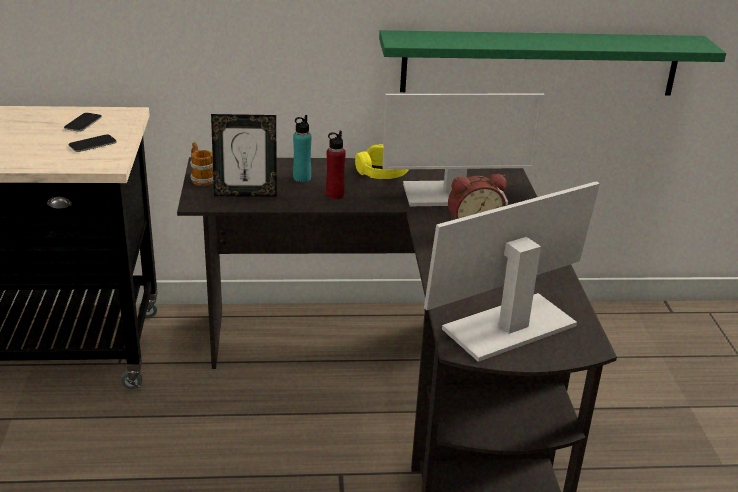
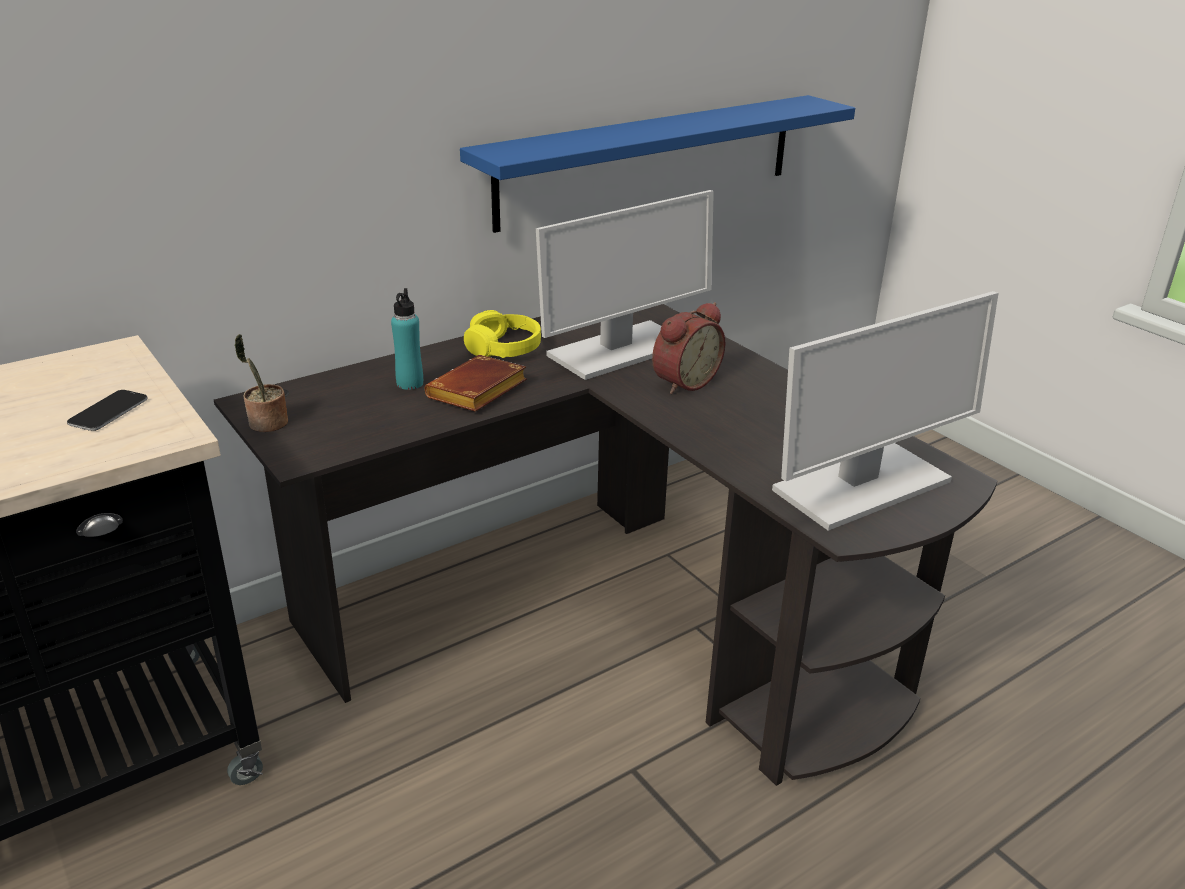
camera: 30 degrees left, 0 degrees up
phone [64,113,102,132] -> none
mug [190,142,213,186] -> potted plant [234,334,288,432]
picture frame [211,114,277,197] -> none
red bottle [326,131,346,199] -> brown book [425,355,527,412]
green shelf [379,30,726,95] -> blue shelf [460,95,855,233]
monitor [424,181,600,362] -> monitor turned 150 degrees counterclockwise [772,291,998,531]

